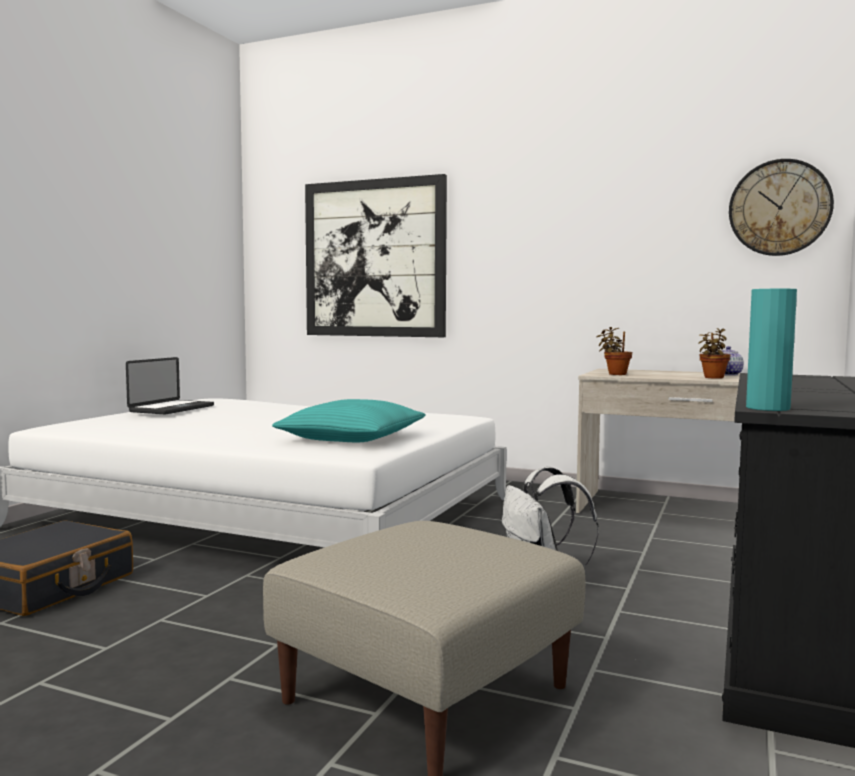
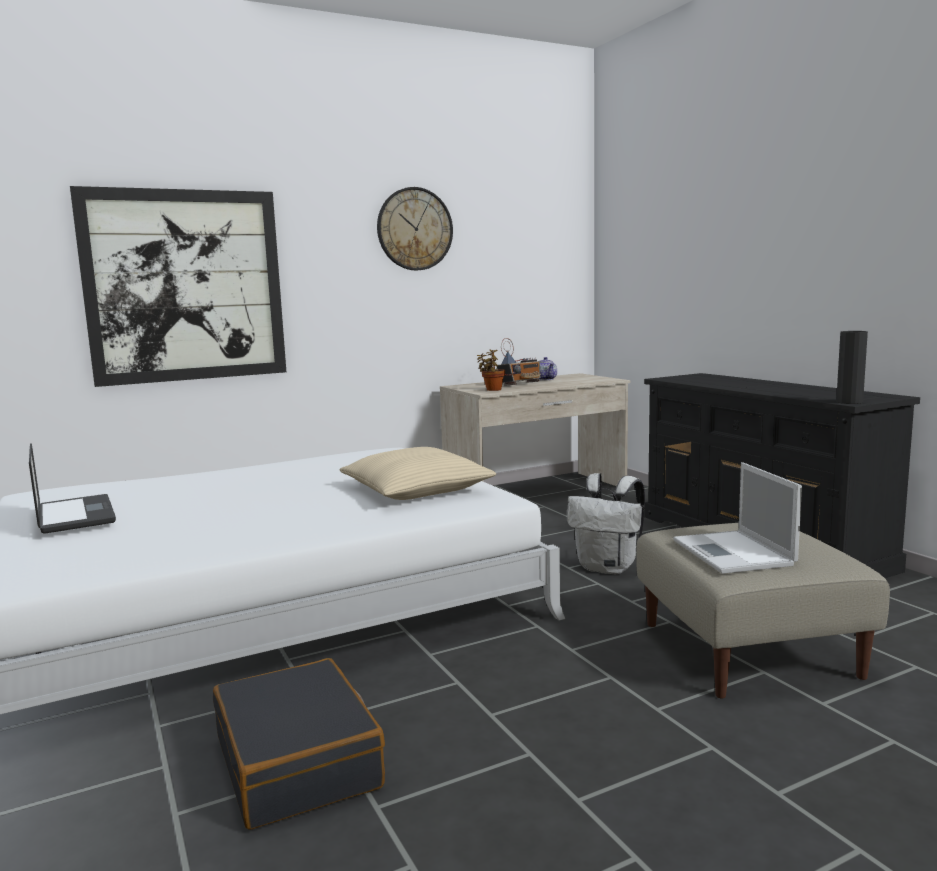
camera: 50 degrees left, 5 degrees up
turquoise pillow [272,399,426,442] -> beige pillow [339,447,496,500]
potted plant [698,328,730,379] -> none
wall clock [729,159,834,256] -> wall clock moved to [377,187,453,271]
turquoise vase [746,289,797,411] -> black vase [836,331,868,404]
none -> radio [497,338,541,386]
none -> laptop [673,462,802,574]

